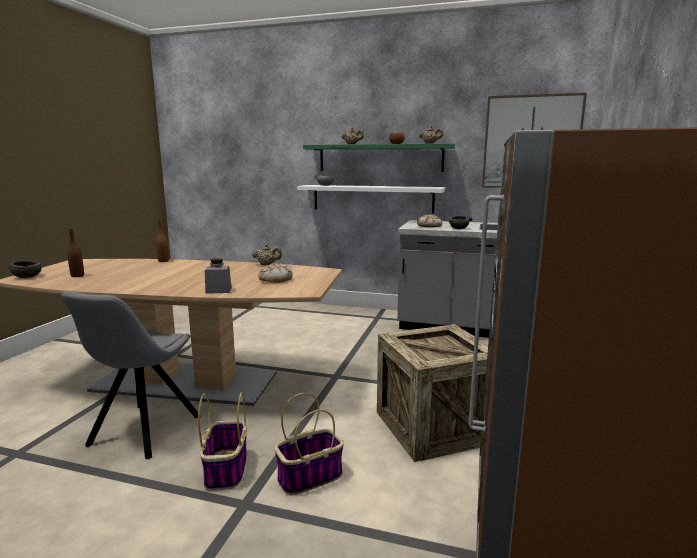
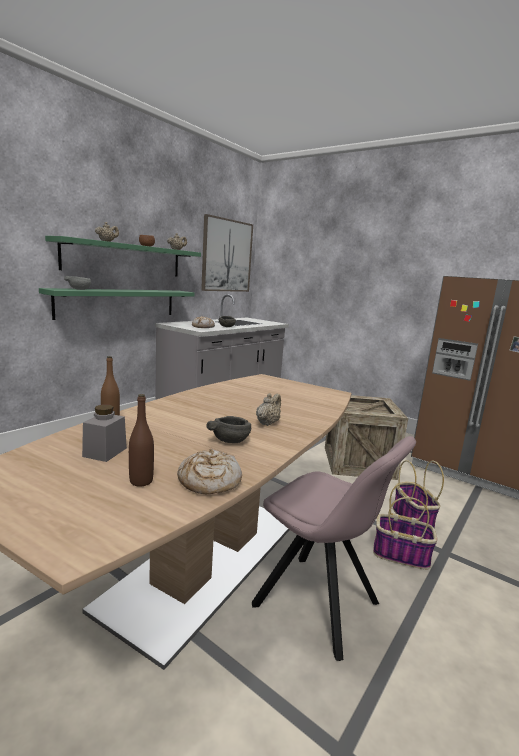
camera: 70 degrees left, 0 degrees up
grey bowl [9,260,42,278] -> grey bowl moved to [206,416,251,443]
grey chair [61,291,201,459] -> pink chair [252,436,416,661]
grey jar [205,258,232,294] -> grey jar moved to [82,404,127,462]
beige teapot [252,244,282,265] -> beige teapot moved to [256,393,281,426]
bread [258,264,293,283] -> bread moved to [177,449,242,494]
white shelf [297,185,445,213] -> green shelf [39,288,194,320]

